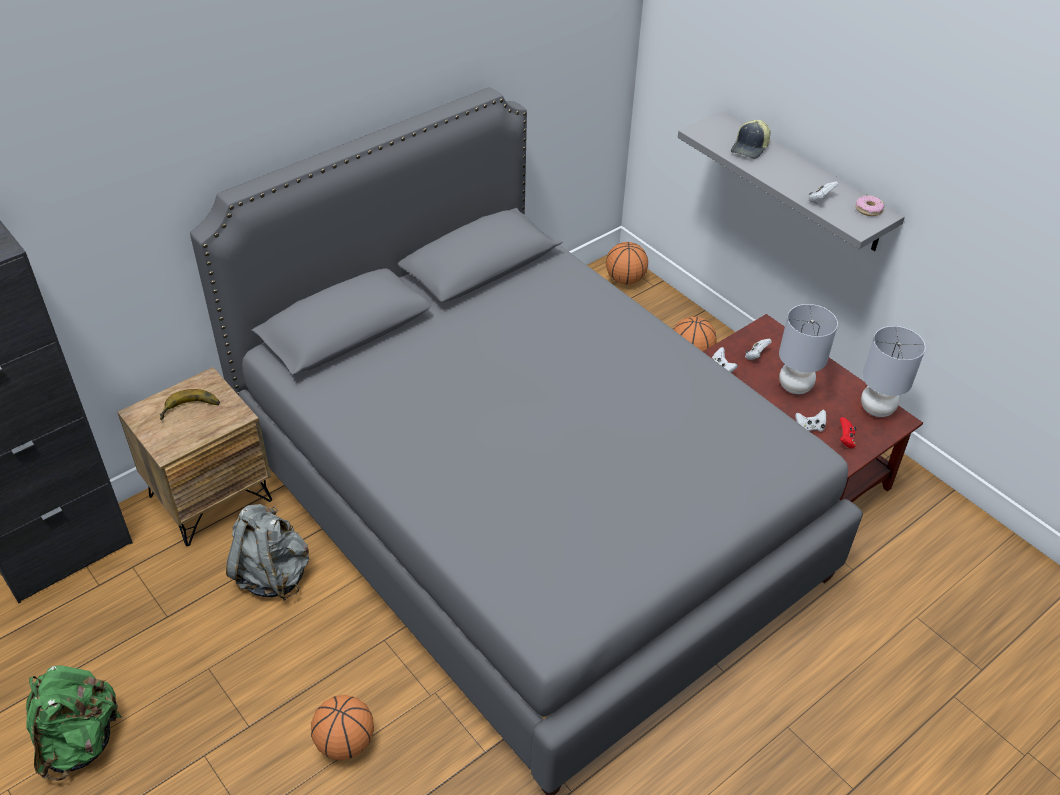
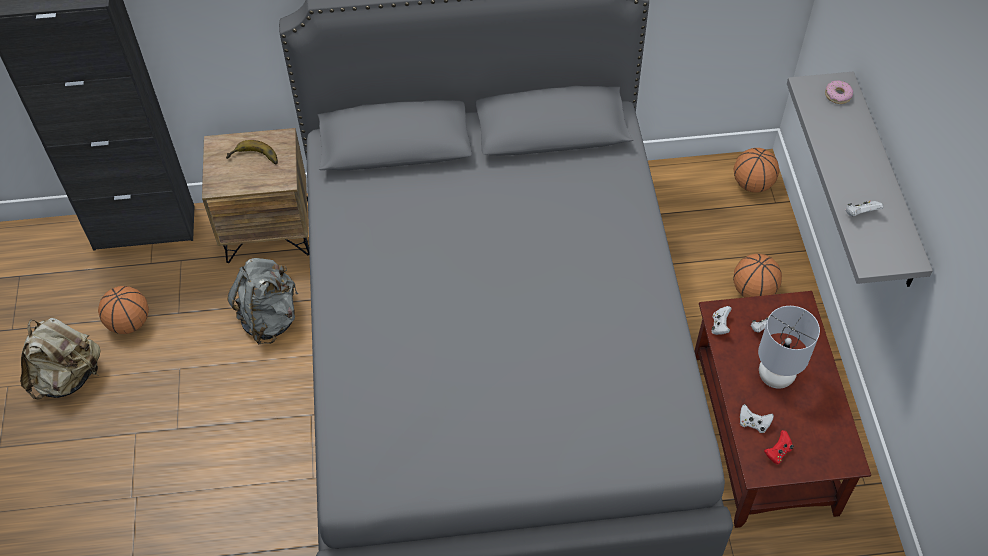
camera: 35 degrees right, 10 degrees up
green backpack [26,665,122,781] -> beige backpack [20,318,101,400]
basketball [311,695,374,760] -> basketball moved to [98,286,149,334]
cap [731,120,770,159] -> none
donut [856,195,885,216] -> donut moved to [825,80,853,104]
grey table lamp [861,326,926,417] -> none

